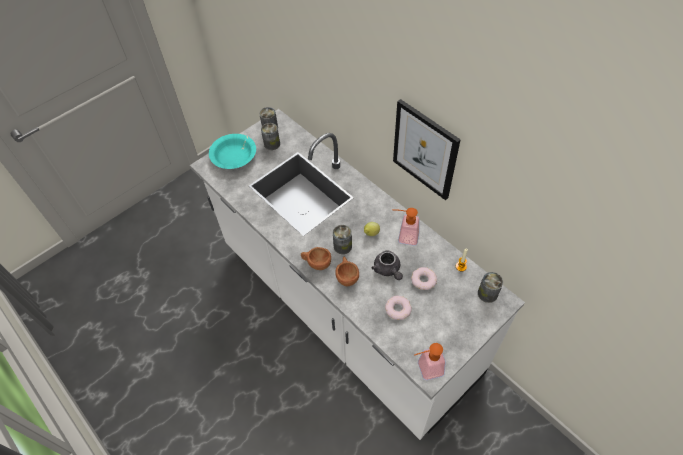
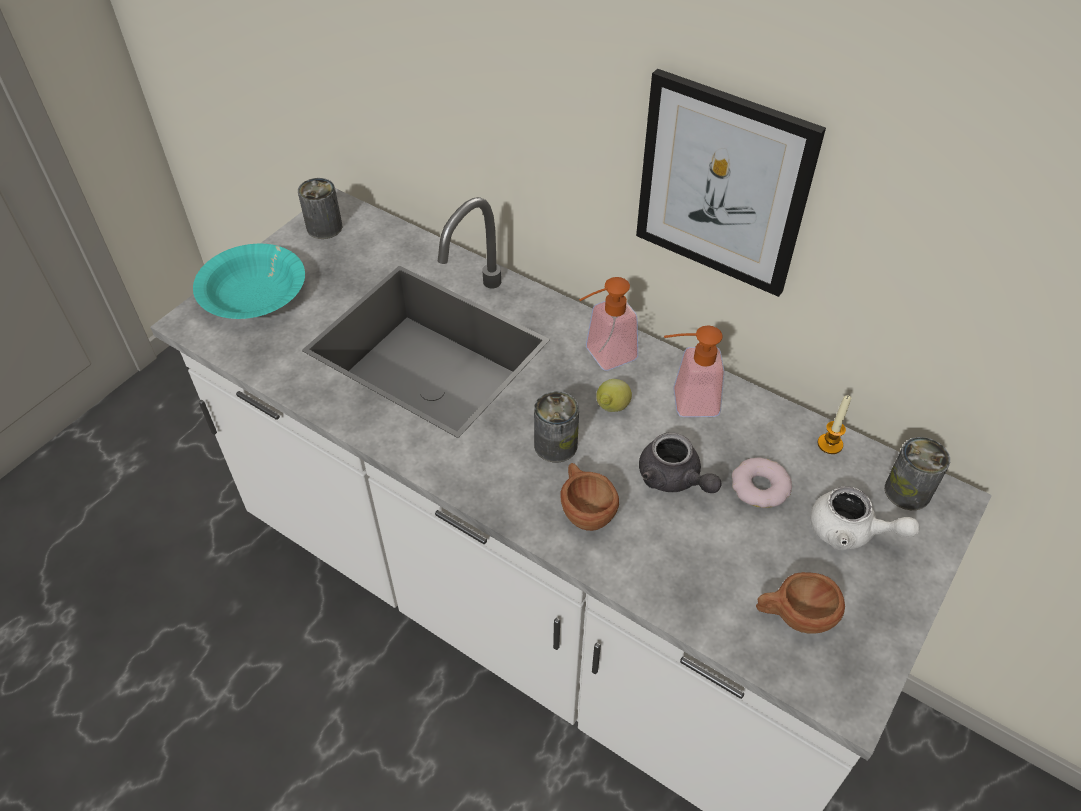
camera: 15 degrees left, 5 degrees down
can [261,123,280,150] -> none
brown cup [301,247,331,270] -> brown cup moved to [756,572,845,634]
donut [385,295,412,320] -> none
soap dispenser [414,343,446,380] -> soap dispenser moved to [579,277,638,371]
none -> white teapot [810,486,919,550]

